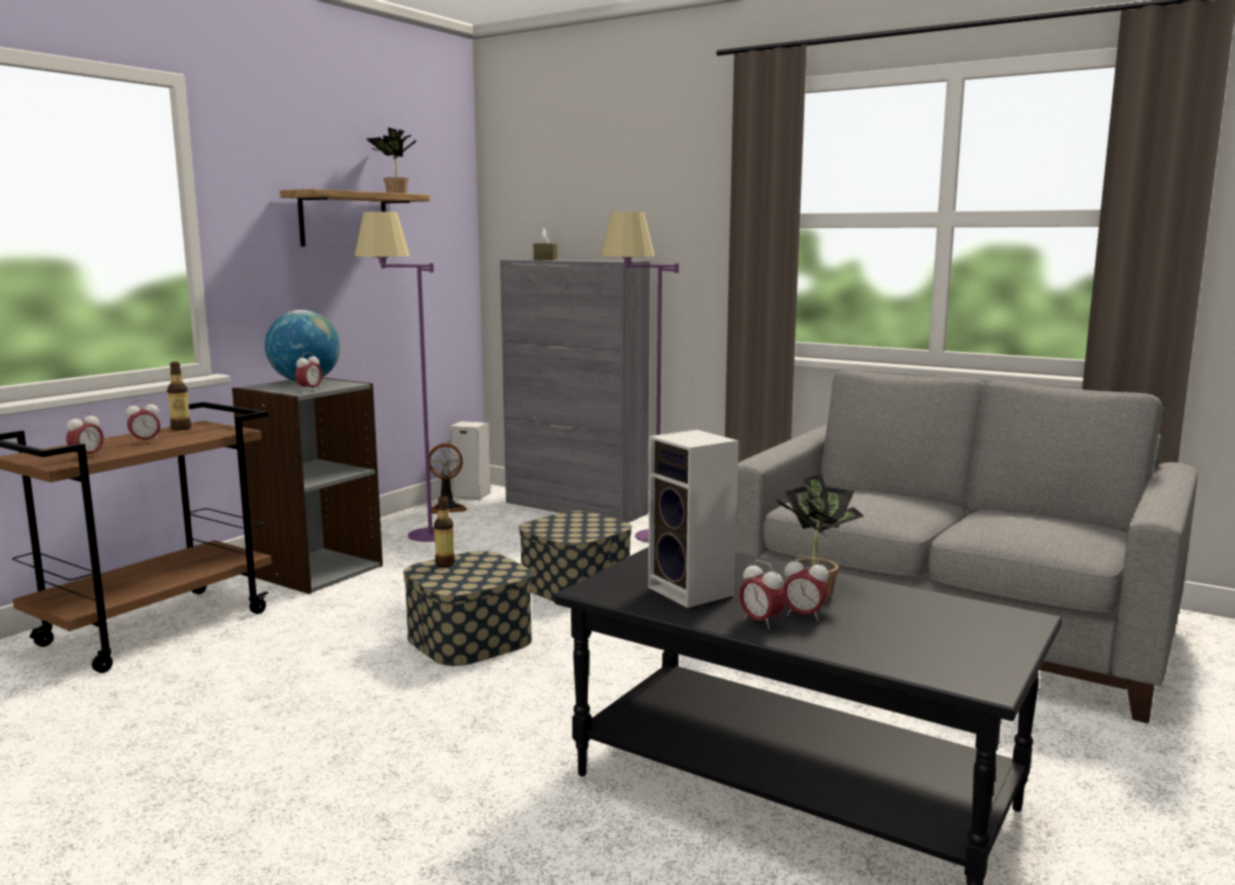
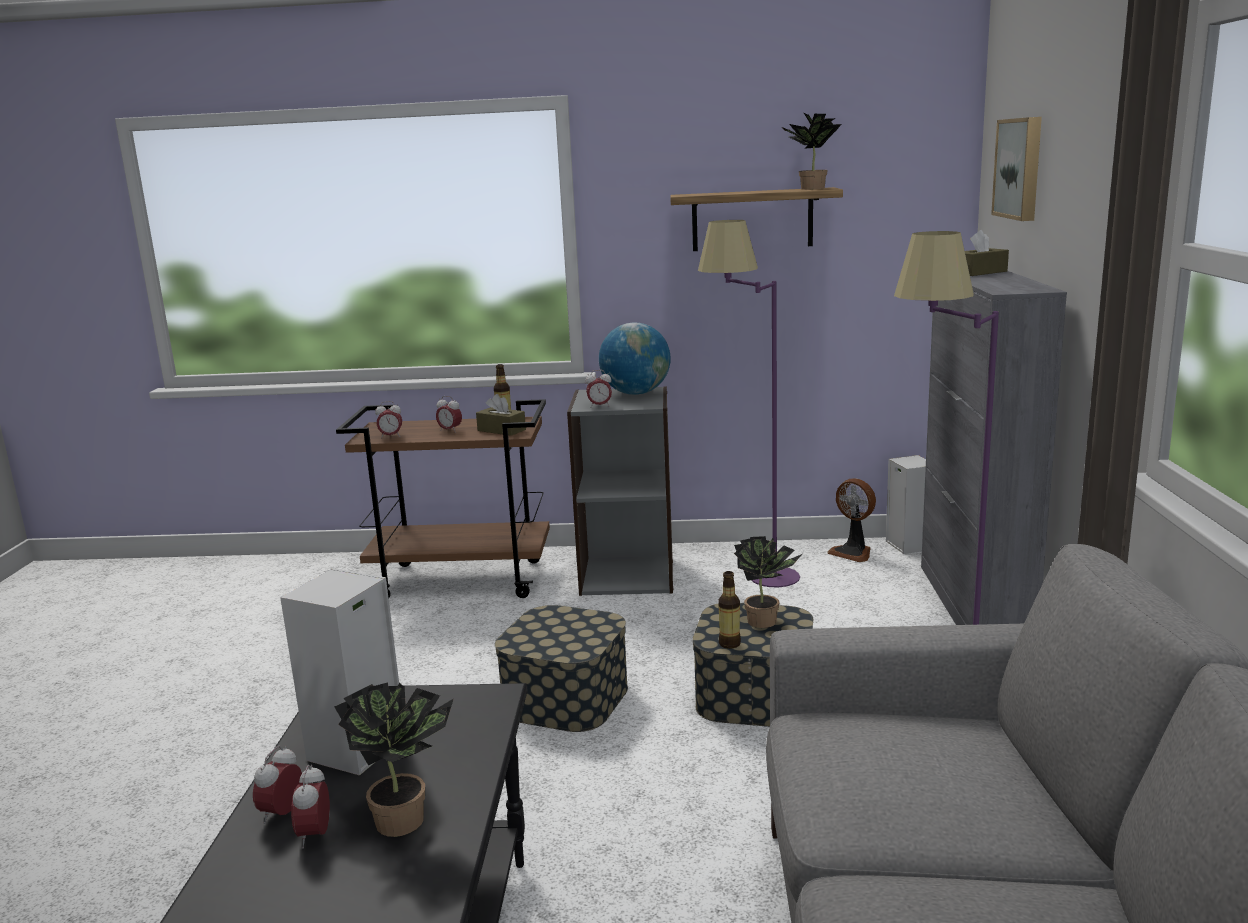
camera: 60 degrees right, 5 degrees up
bottle [434,496,455,567] -> bottle moved to [718,571,741,649]
none -> brown tissue box [476,394,526,436]
none -> potted plant [734,536,802,628]
none -> picture [991,117,1042,221]

